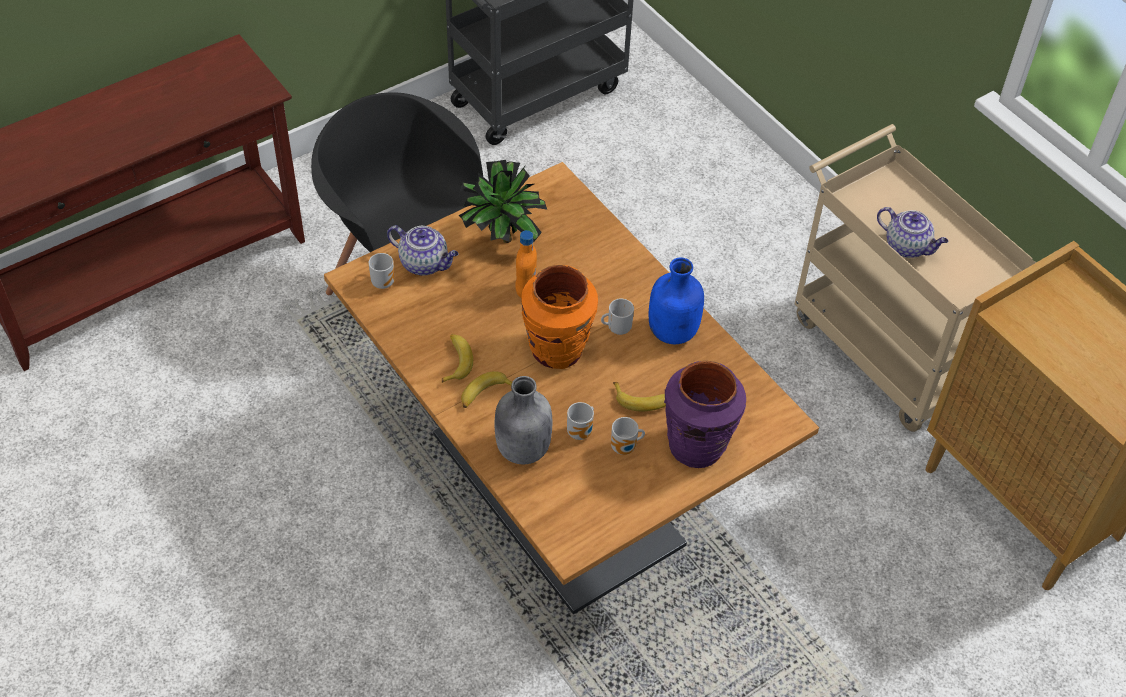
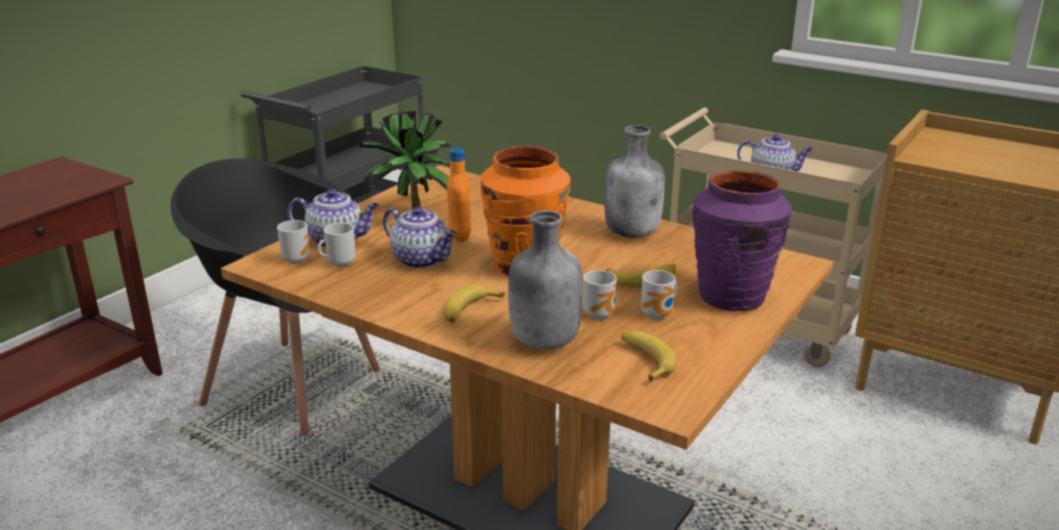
camera: 20 degrees left, 25 degrees down
banana [442,334,473,383] -> banana moved to [621,331,677,381]
mug [601,299,634,335] -> mug moved to [317,223,356,267]
blue bottle [649,257,704,344] -> grey bottle [604,125,665,238]
none -> teapot [383,207,457,269]

